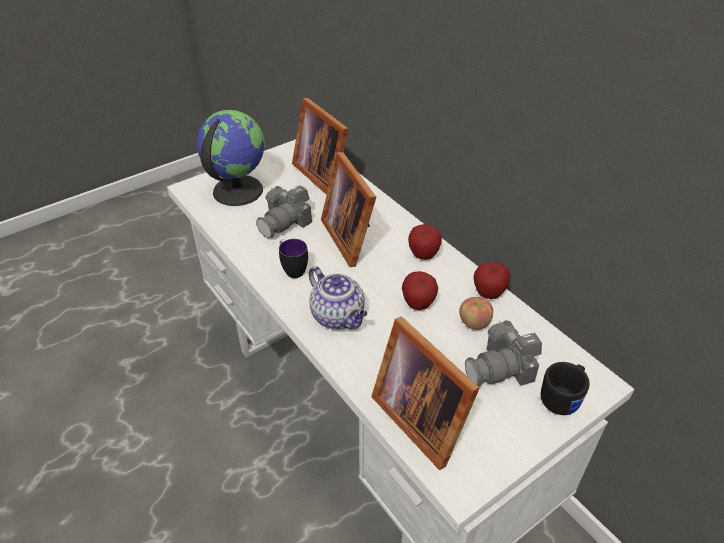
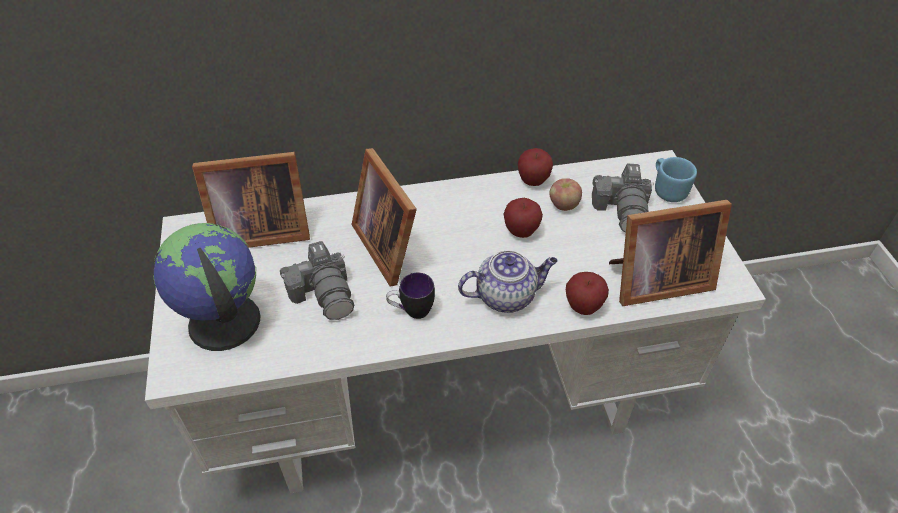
camera: 65 degrees left, 5 degrees up
picture frame [321,152,376,267] -> picture frame turned 60 degrees clockwise [352,148,417,287]
apple [408,224,442,260] -> apple moved to [566,272,609,315]
black mug [541,362,590,415] -> blue mug [655,157,697,202]

